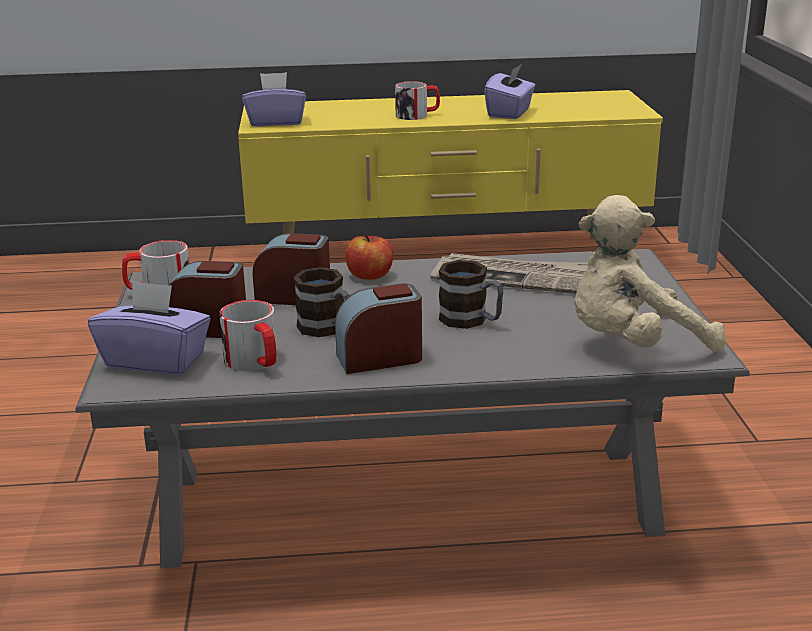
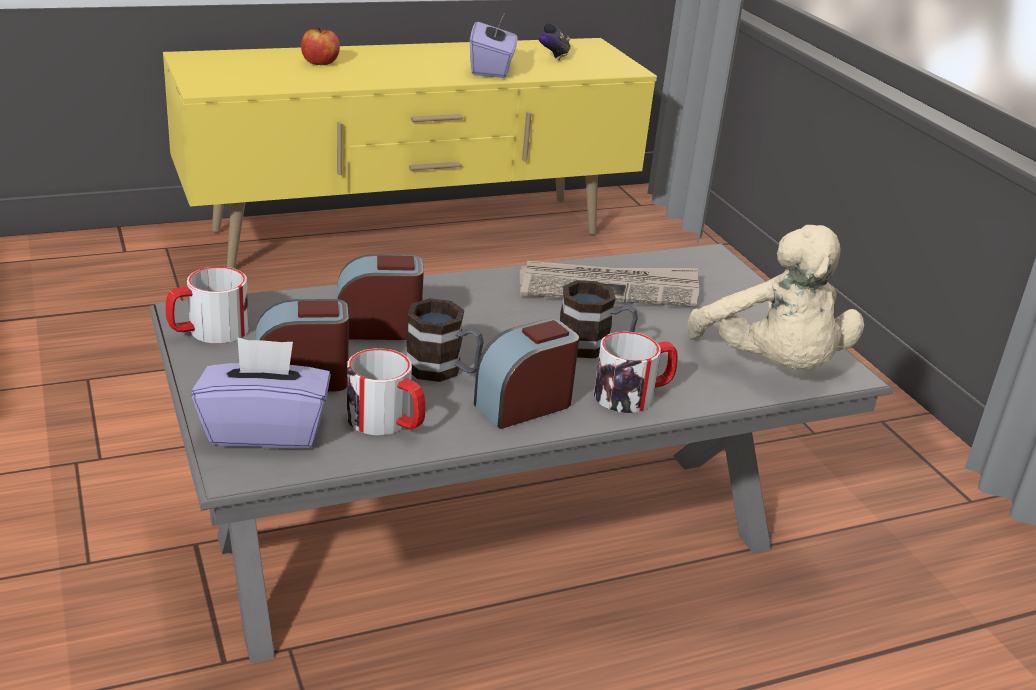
camera: 20 degrees left, 5 degrees up
purple tissue box [242,72,306,127] -> none
apple [346,235,393,280] -> apple moved to [301,27,340,65]
mug [395,81,440,120] -> mug moved to [594,331,678,413]
beige plush toy [574,195,726,352] -> beige plush toy turned 75 degrees counterclockwise [687,225,864,369]
none -> game controller [538,23,570,61]

